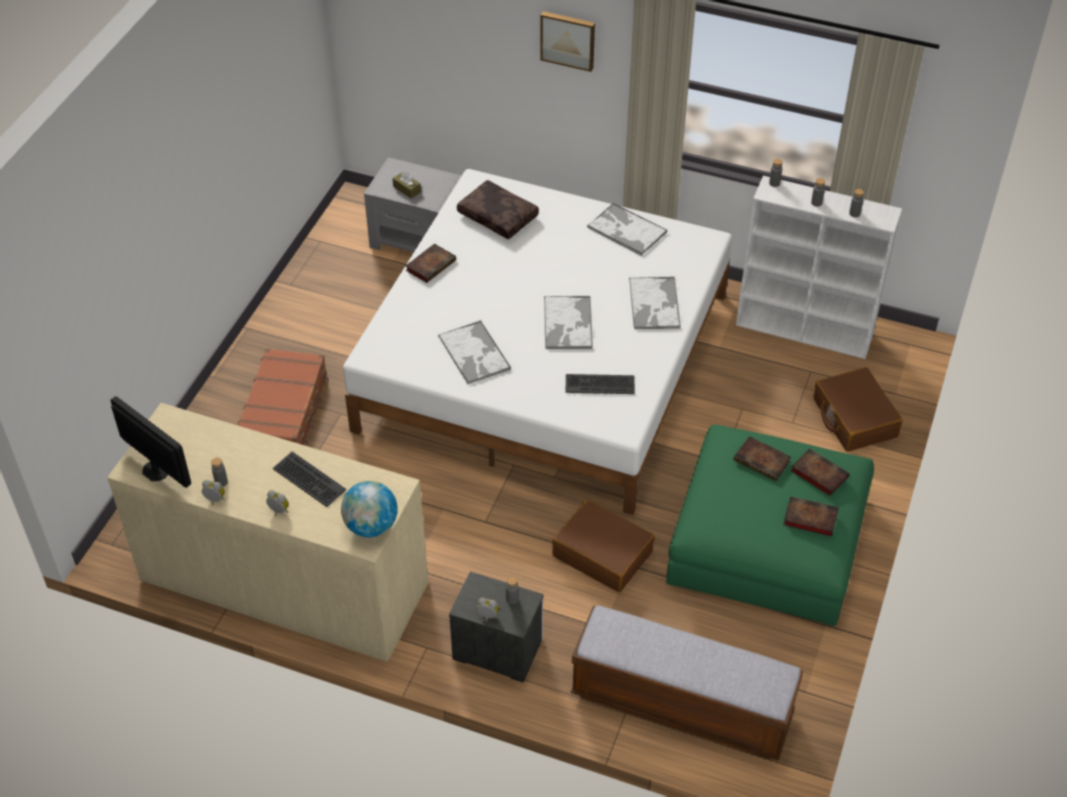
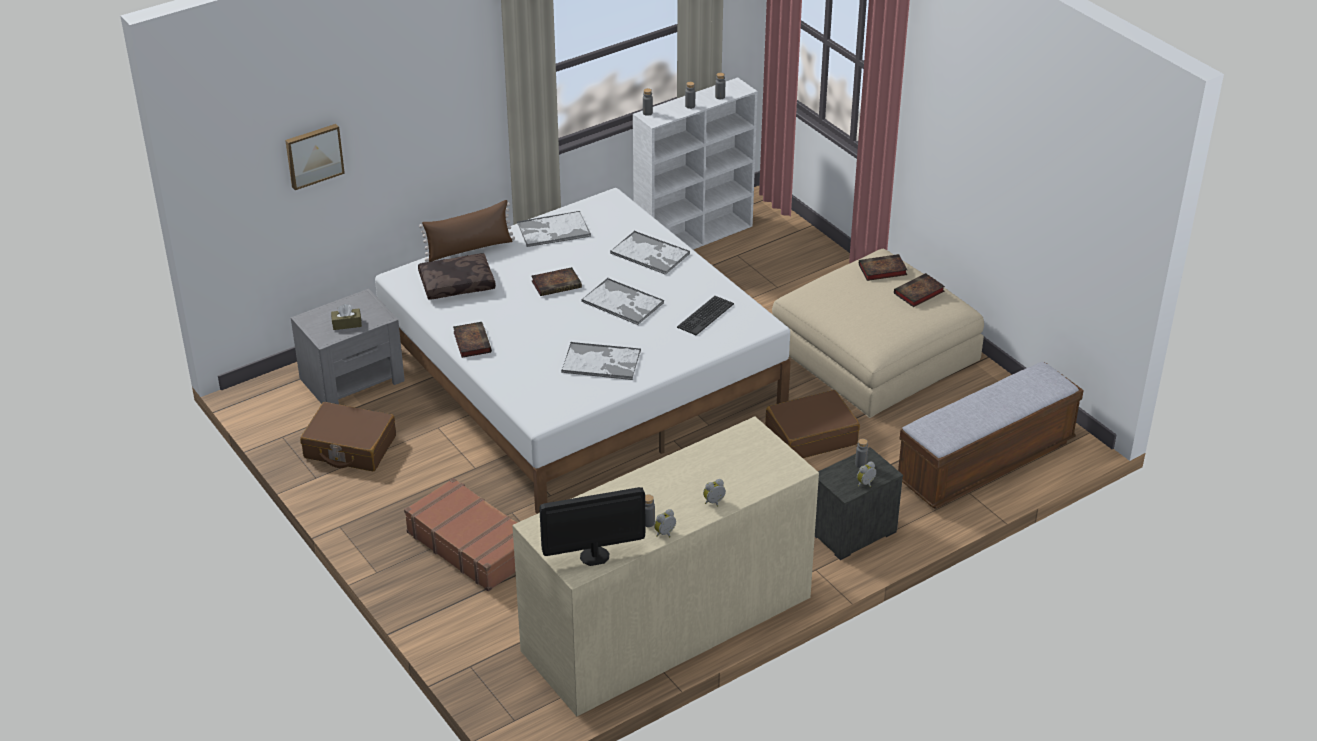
camera: 55 degrees left, 10 degrees down
keyboard [273,451,346,507] -> none
globe [341,481,398,537] -> none
picture [540,11,595,72] -> picture moved to [285,124,345,190]
green ottoman [666,424,874,626] -> beige ottoman [772,249,984,418]
book [733,436,791,481] -> book moved to [531,267,582,296]
brown suitcase [814,367,903,452] -> brown suitcase moved to [300,402,396,471]
none -> brown pillow [419,200,515,262]

